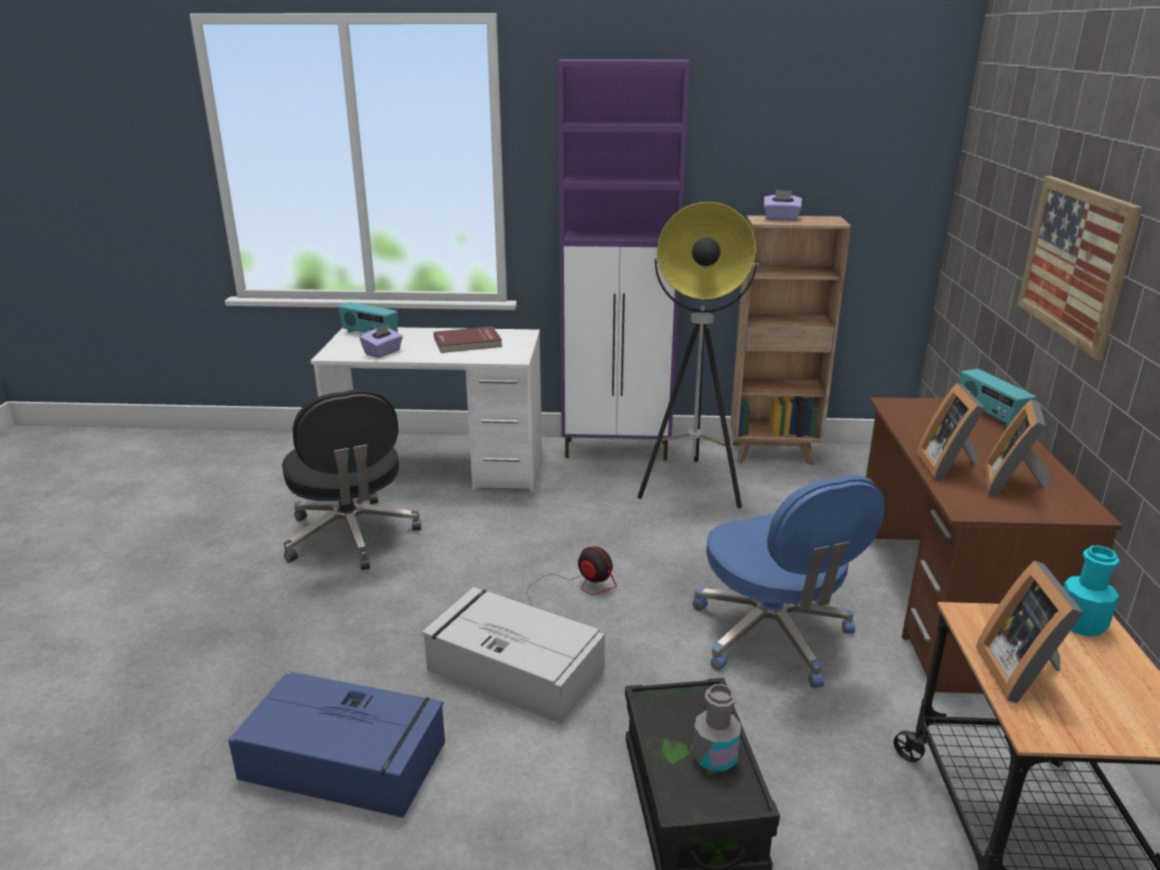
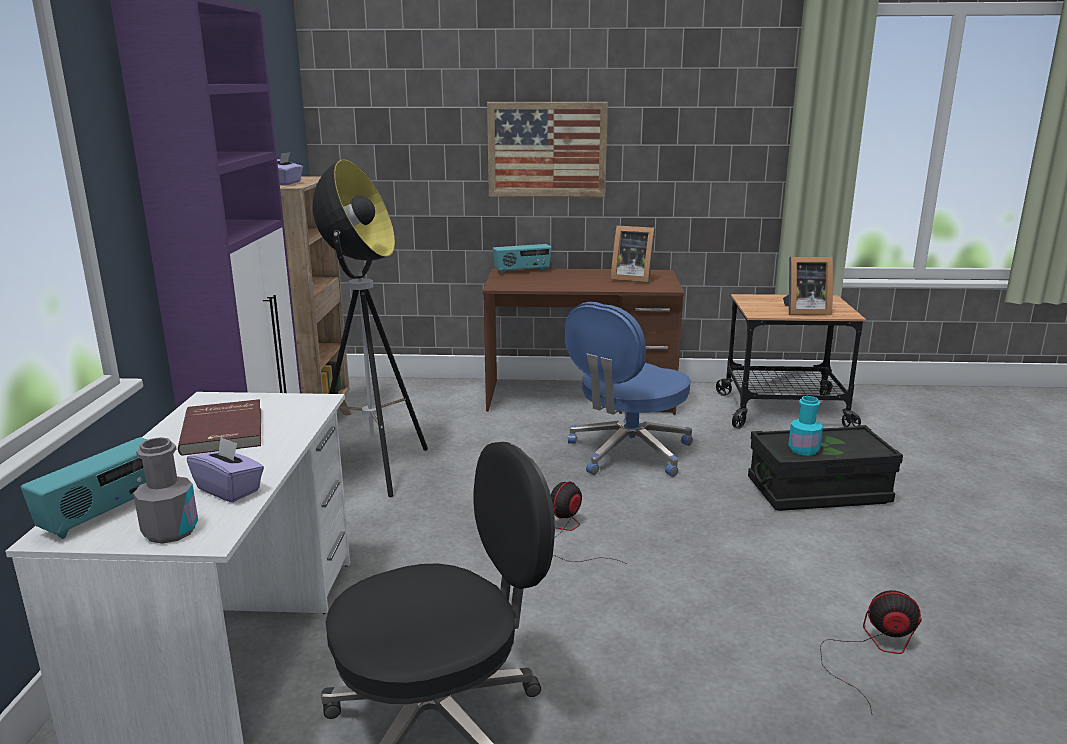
camera: 90 degrees left, 5 degrees down
blue storage box [228,672,445,818] -> fan [820,590,922,714]
grey storage box [422,587,605,724] -> none
grey bottle [692,684,741,772] -> grey bottle moved to [133,437,198,544]
blue office chair [693,475,885,688] -> blue office chair turned 150 degrees clockwise [565,302,693,477]
picture frame [917,383,985,481] -> none
turquoise bottle [1063,546,1119,636] -> turquoise bottle moved to [788,396,823,456]

